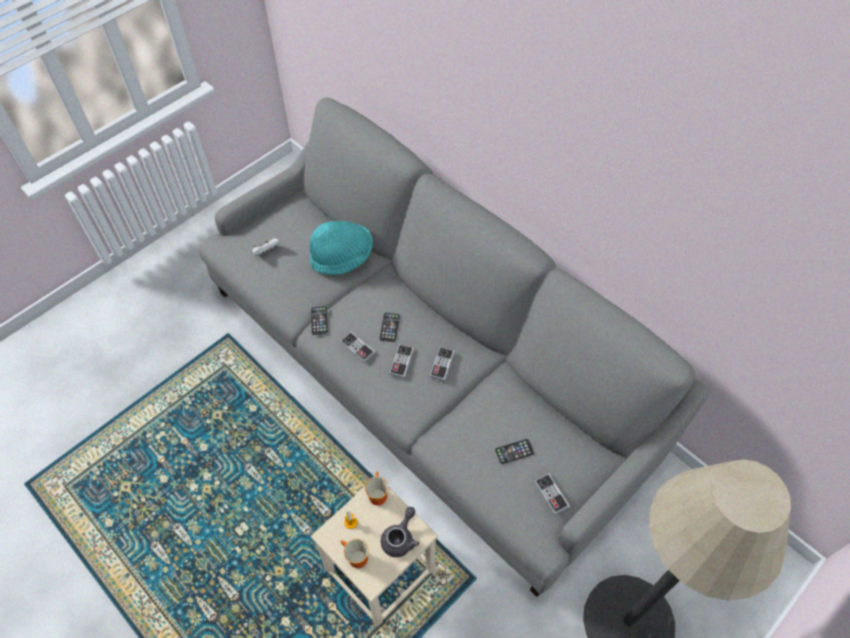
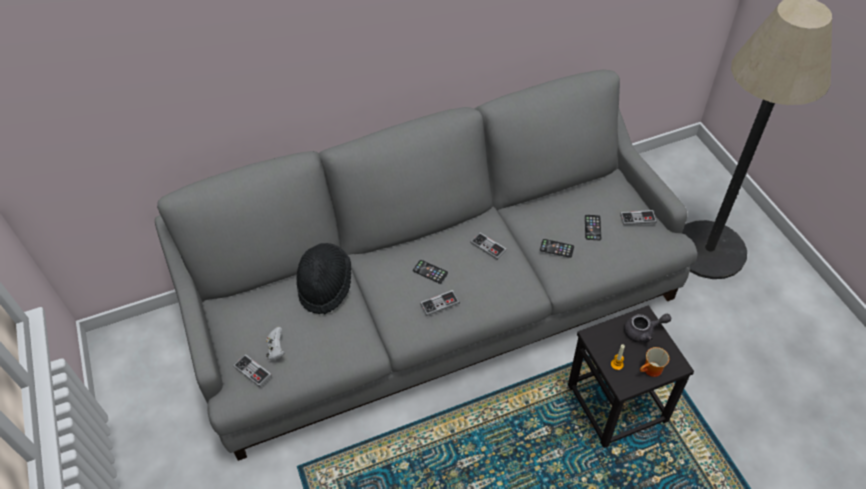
camera: 65 degrees left, 5 degrees down
turquoise hat [310,221,373,275] -> black hat [296,243,351,314]
phone [311,306,328,335] -> phone moved to [540,239,574,258]
beige stool [311,487,438,627] -> black stool [568,306,694,448]
mug [365,471,388,506] -> none
grey teapot [381,507,419,557] -> grey teapot turned 120 degrees clockwise [624,314,671,343]
game controller [389,344,414,378] -> game controller moved to [233,354,272,387]

